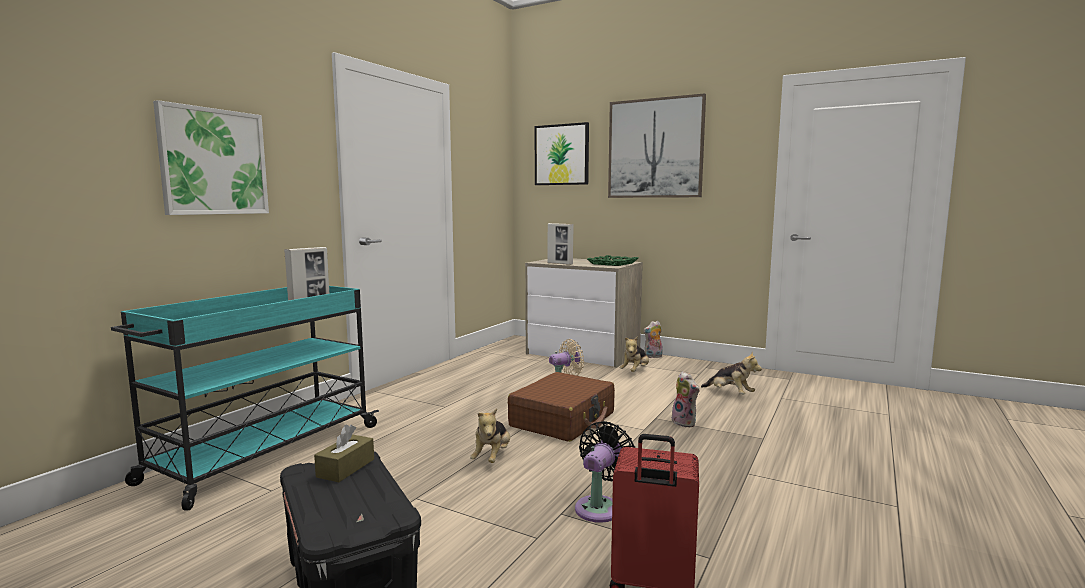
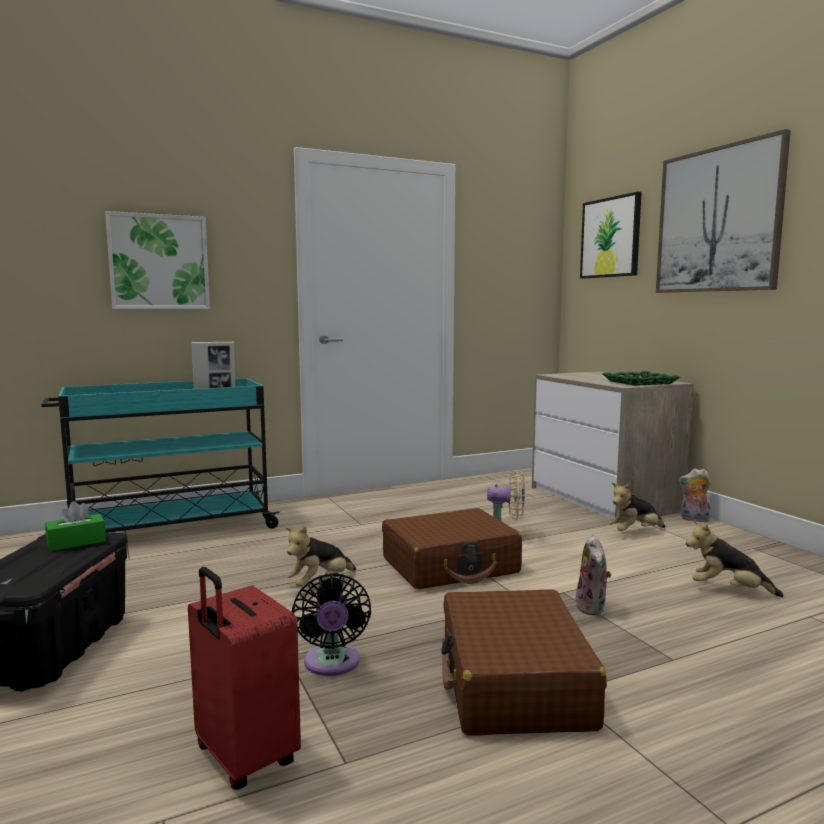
camera: 35 degrees right, 0 degrees up
brown tissue box [314,425,374,482] -> green tissue box [45,501,106,551]
picture frame [548,223,574,265] -> none
black fan [575,421,635,523] -> black fan turned 105 degrees clockwise [292,573,371,676]
plush toy [701,352,762,394] -> plush toy turned 120 degrees clockwise [686,520,784,597]
none -> brown suitcase [441,590,607,736]

